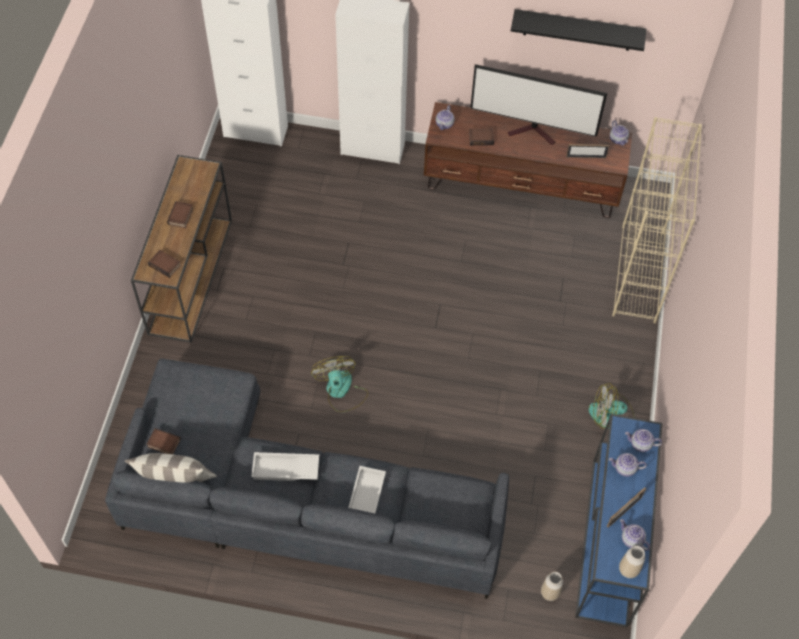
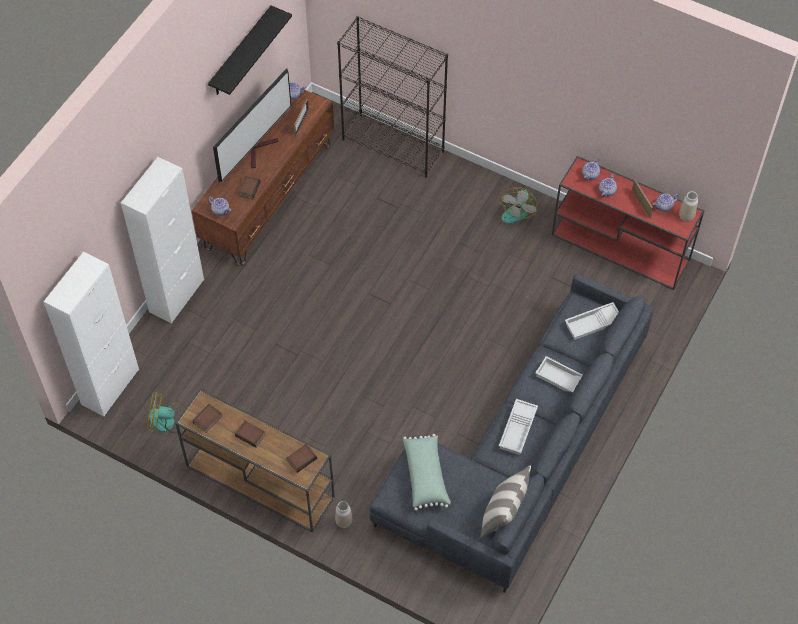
camera: 70 degrees left, 0 degrees up
book [146,428,181,454] -> book moved to [193,404,222,433]
fan [311,356,368,412] -> fan moved to [147,392,186,433]
vase [541,572,563,601] -> vase moved to [335,501,352,528]
blue console table [575,414,663,628] -> red console table [552,156,704,290]
beige bookcase [612,117,702,323] -> black bookcase [337,16,448,178]
none -> green pillow [403,434,451,511]
none -> white tray [565,302,619,340]

